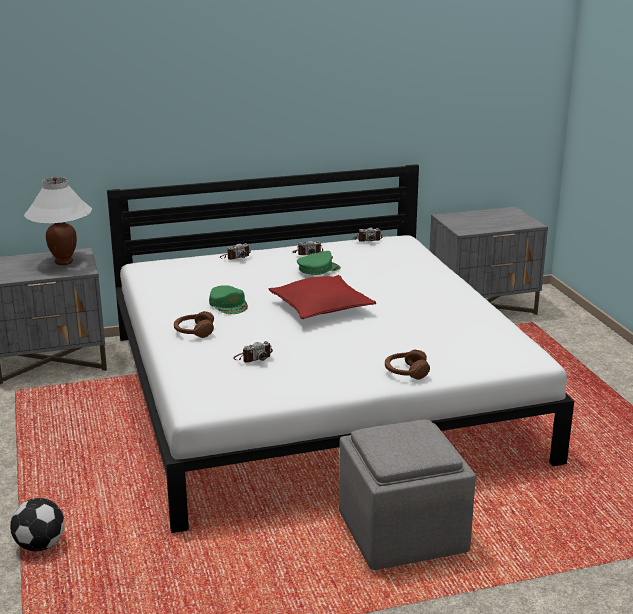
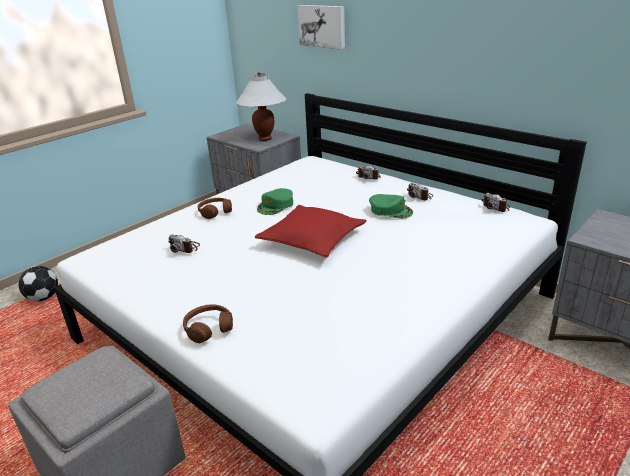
camera: 60 degrees right, 5 degrees up
none -> picture [297,5,345,50]

